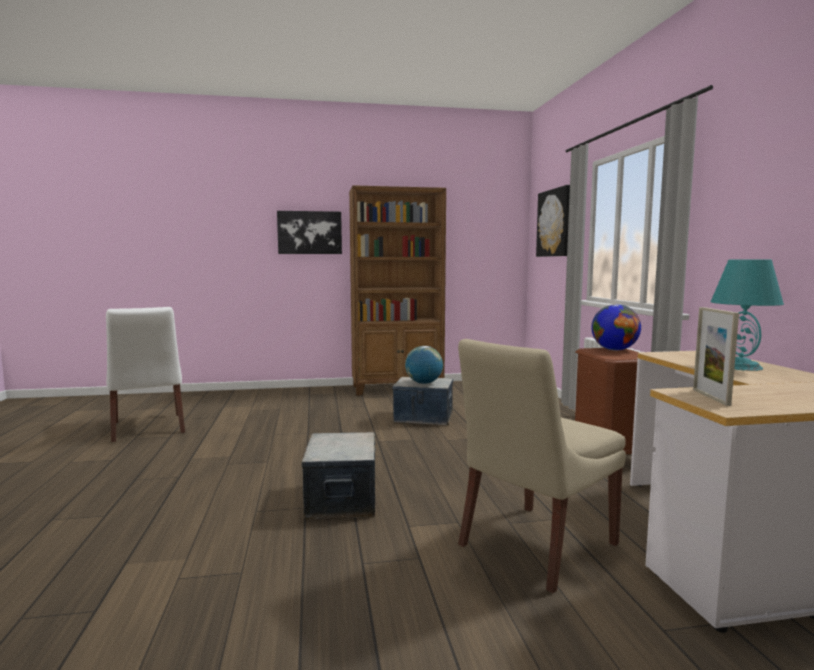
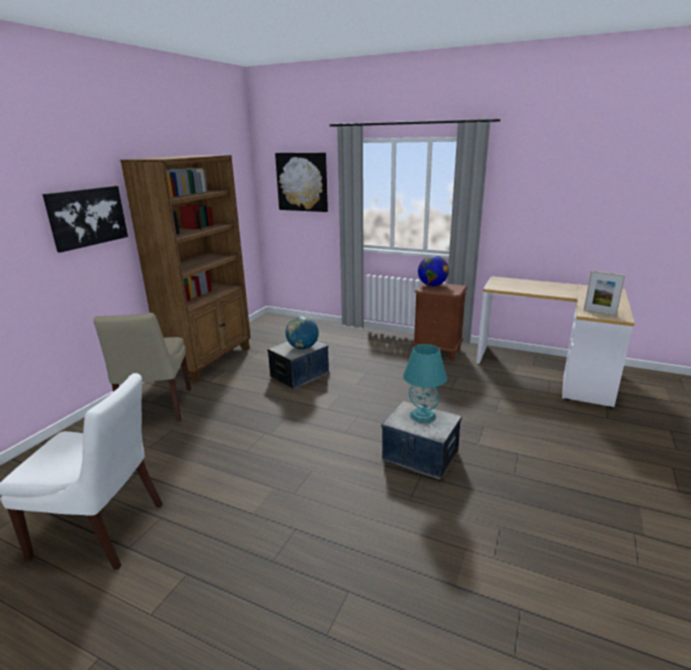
camera: 55 degrees left, 15 degrees up
beige chair [458,339,626,593] -> beige chair moved to [94,313,191,422]
turquoise table lamp [710,260,784,371] -> turquoise table lamp moved to [403,344,447,424]

